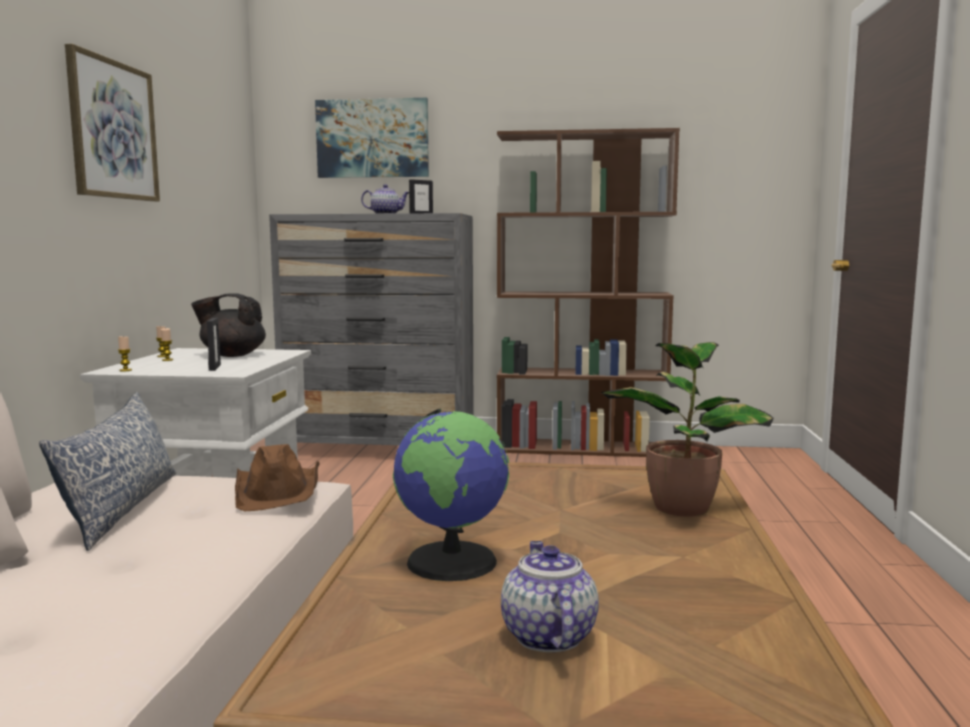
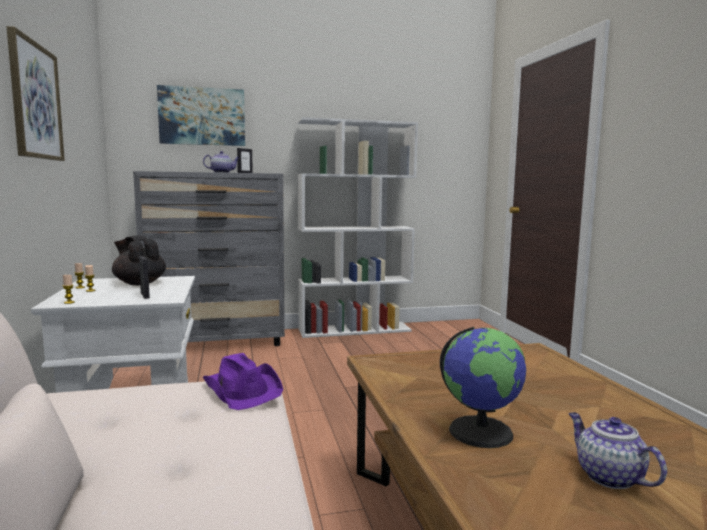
camera: 20 degrees left, 0 degrees up
pillow [39,392,176,551] -> none
black teapot [191,293,266,357] -> black teapot turned 60 degrees clockwise [112,235,166,285]
brown hat [235,444,320,511] -> purple hat [203,353,283,410]
brown bookcase [497,128,680,457] -> white bookcase [297,117,418,338]
potted plant [601,342,773,517] -> none

